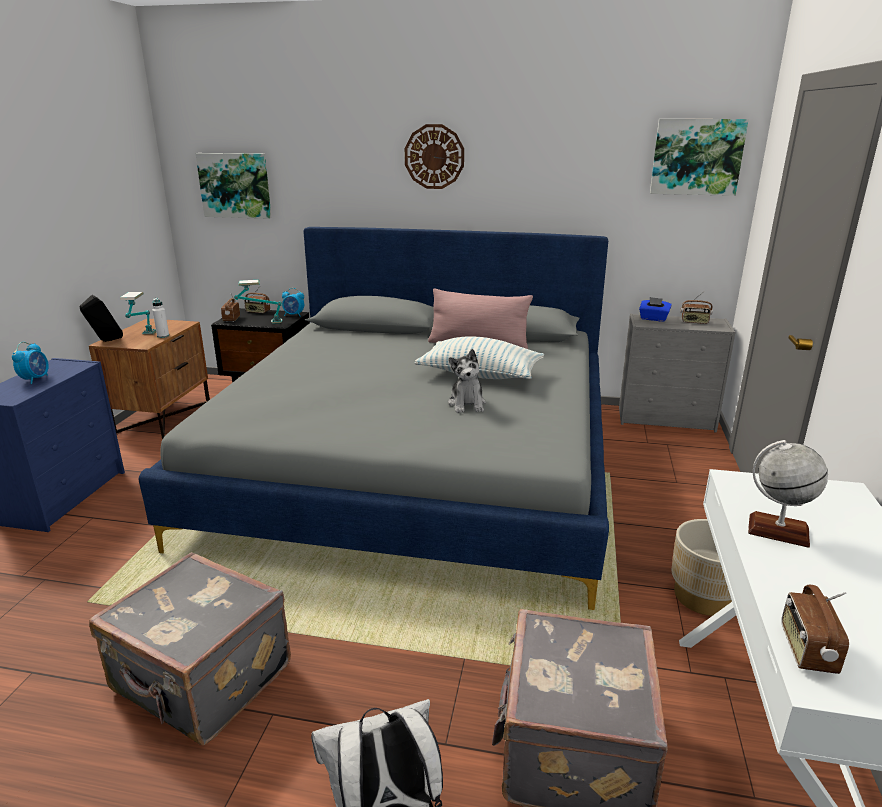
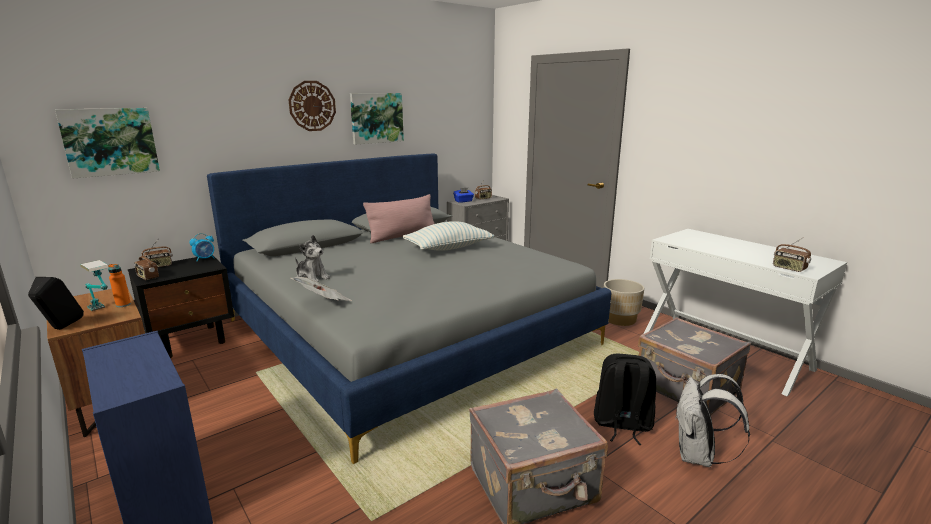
camera: 50 degrees left, 5 degrees down
alarm clock [12,342,49,384] -> none
white bottle [152,298,169,338] -> orange bottle [108,264,131,307]
table lamp [234,280,282,324] -> none
plush toy [448,349,486,413] -> plush toy moved to [295,235,330,283]
picture [650,119,749,196] -> picture moved to [350,93,404,145]
globe [748,440,828,548] -> none
none -> newspaper [291,277,352,301]
none -> black backpack [594,354,656,445]

